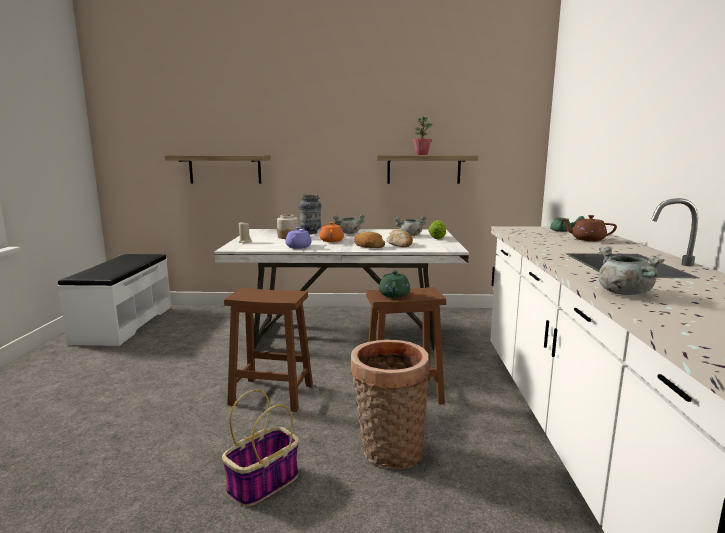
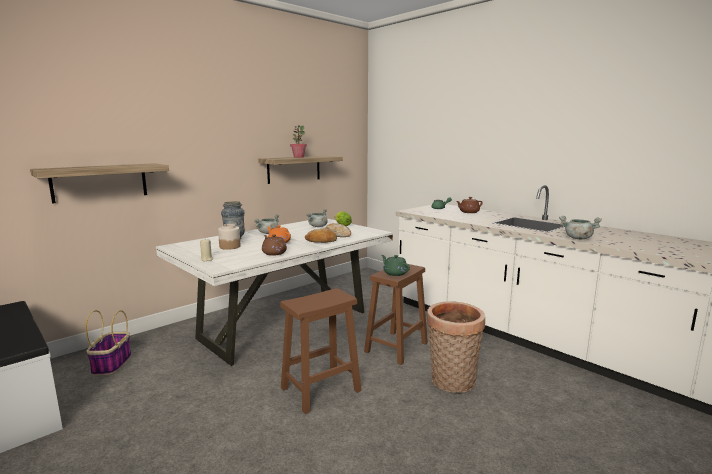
camera: 45 degrees left, 0 degrees up
basket [222,390,299,507] -> basket moved to [85,310,131,376]
purple teapot [285,227,312,249] -> brown teapot [262,235,287,256]

